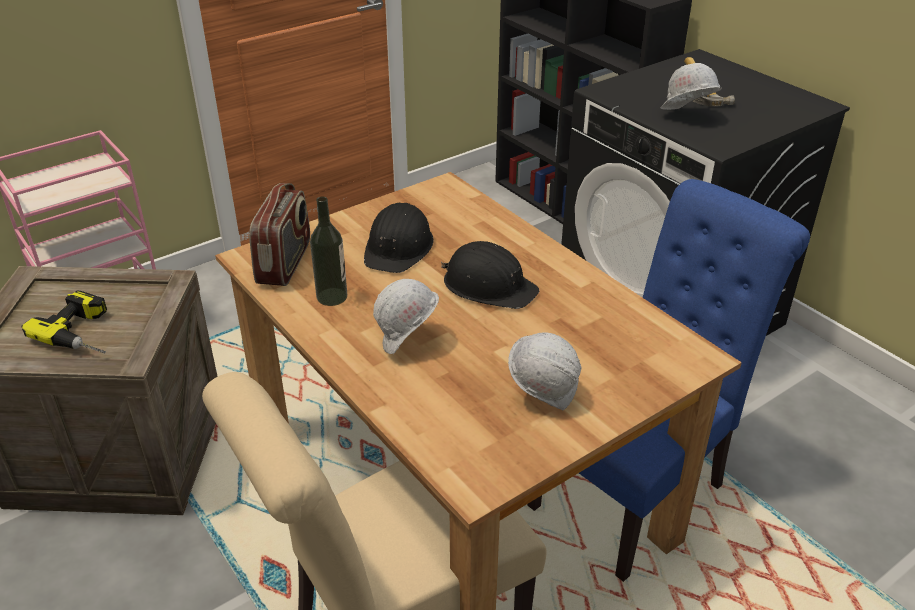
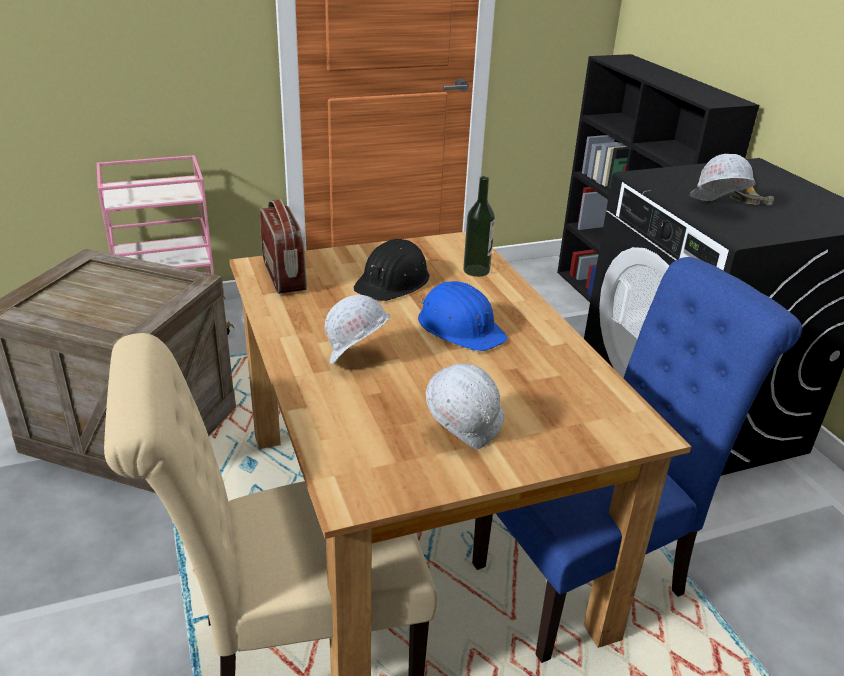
camera: 15 degrees right, 5 degrees down
power drill [21,291,107,353] -> none
radio [249,183,310,286] -> radio turned 45 degrees counterclockwise [260,199,307,294]
bottle [310,197,347,306] -> bottle moved to [463,176,495,277]
black hard hat [441,241,539,309] -> blue hard hat [418,281,508,351]

